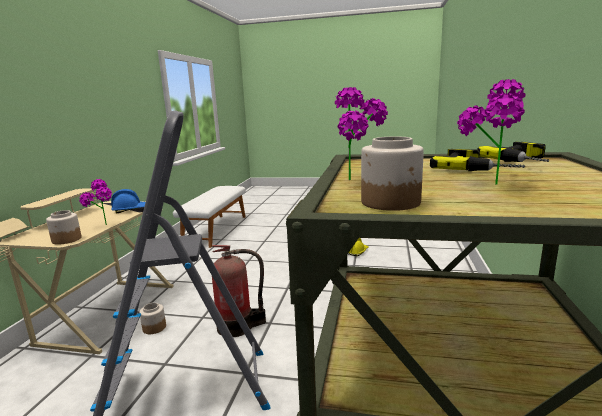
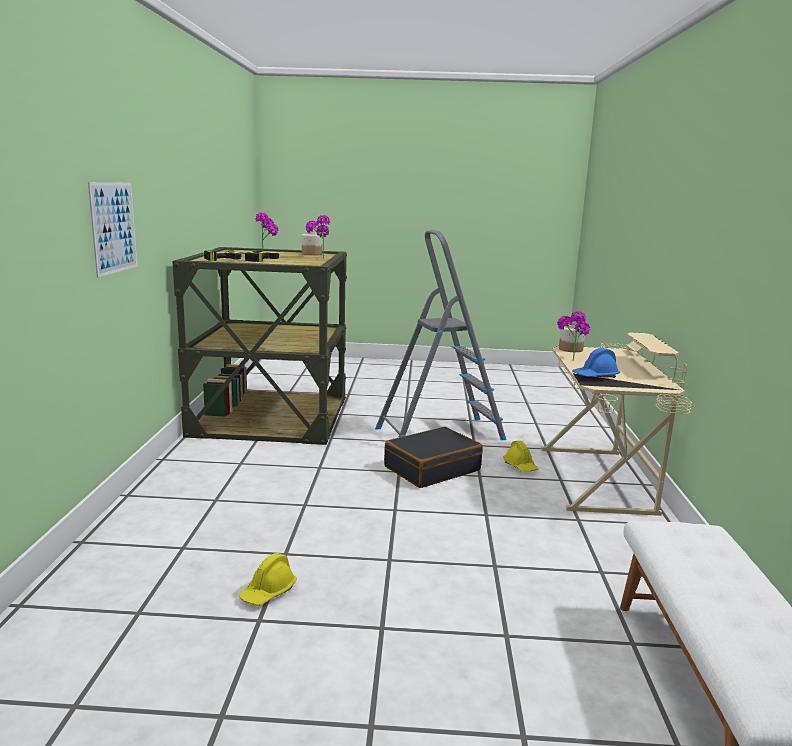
camera: 170 degrees right, 0 degrees up
jar [139,303,166,334] -> yellow hard hat [503,441,539,471]
fire extinguisher [212,245,266,337] -> black suitcase [384,427,483,488]
none -> picture [88,182,138,277]

